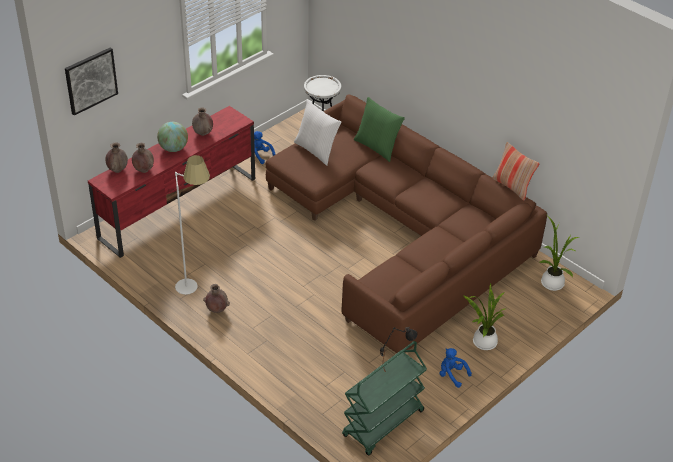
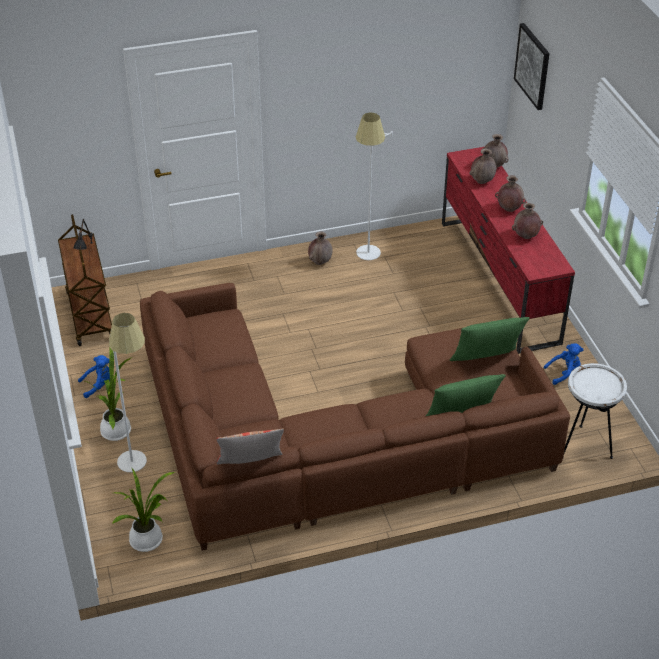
camera: 120 degrees right, 0 degrees up
globe [157,122,188,152] -> brown vase [495,175,526,212]
white pillow [294,100,341,166] -> green pillow [450,317,530,361]
green cart [342,341,427,456] -> brown cart [58,214,112,346]
none -> white floor lamp [109,313,147,472]

